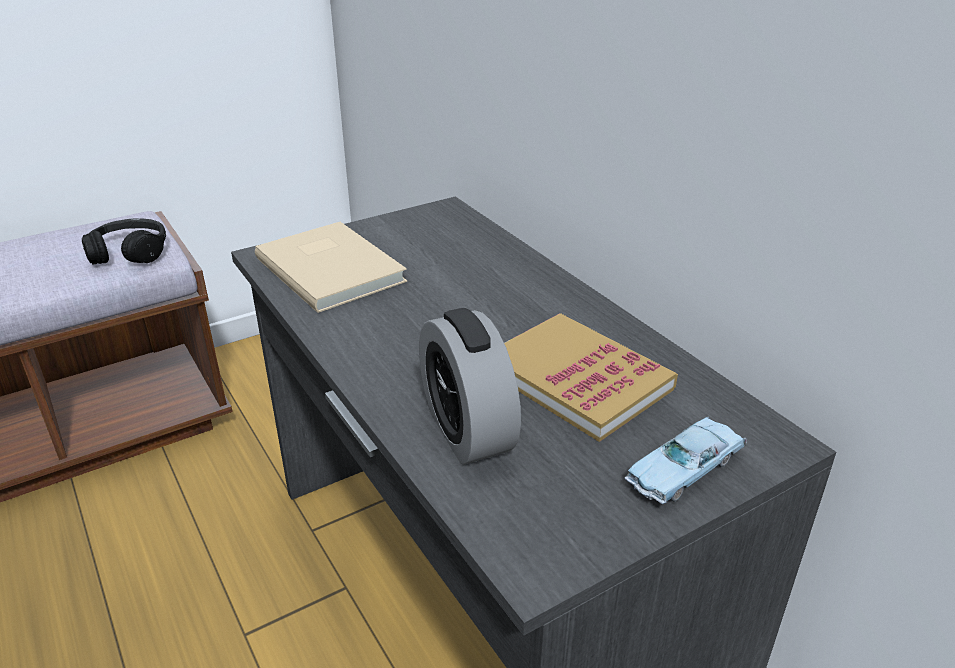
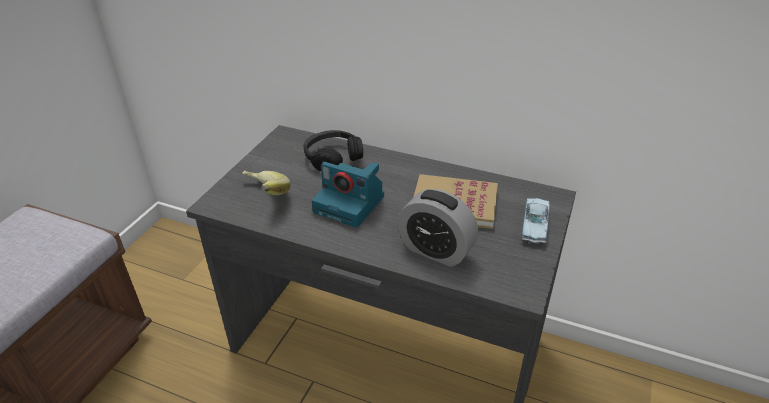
camera: 35 degrees left, 5 degrees up
black headphones [82,218,166,264] -> black headphones moved to [304,130,363,171]
beige book [255,222,407,313] -> banana [243,171,290,195]
none -> camera [312,162,384,228]

